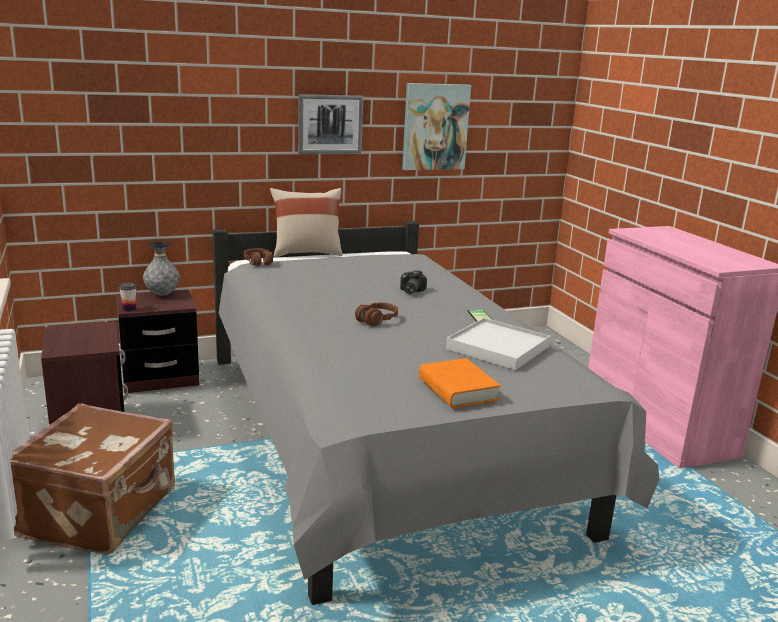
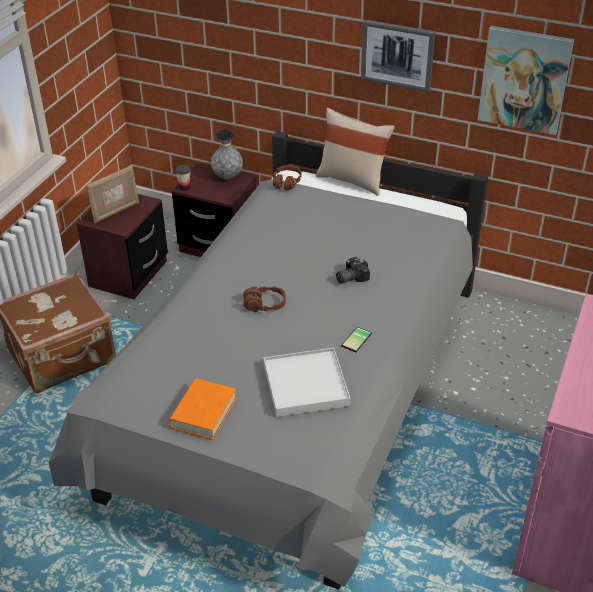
camera: 45 degrees right, 20 degrees up
none -> picture frame [86,165,139,224]

